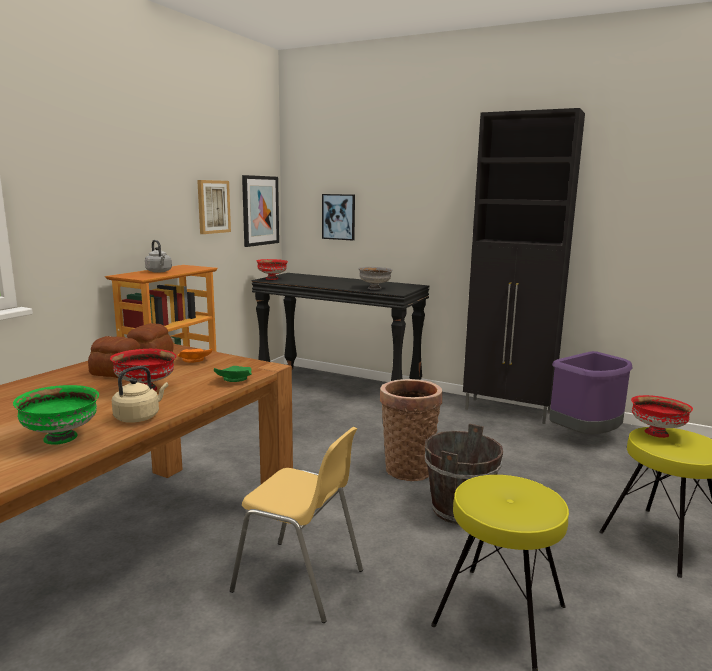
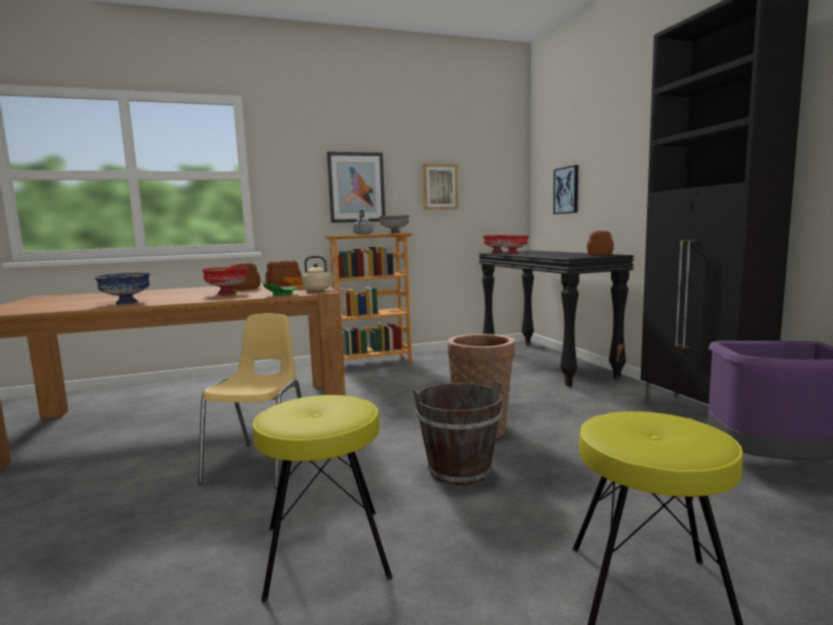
camera: 45 degrees right, 5 degrees down
green bowl [13,385,99,445] -> blue bowl [94,273,150,304]
beige kettle [112,366,168,423] -> beige kettle moved to [302,256,338,291]
yellow chair [230,427,363,623] -> yellow chair turned 150 degrees counterclockwise [198,313,302,489]
picture [242,175,279,247] -> picture moved to [327,152,385,223]
grey bowl [358,267,393,290] -> grey bowl moved to [379,215,410,234]
red bowl [631,395,693,438] -> red bowl moved to [497,235,529,254]
none -> bread [587,231,614,255]

